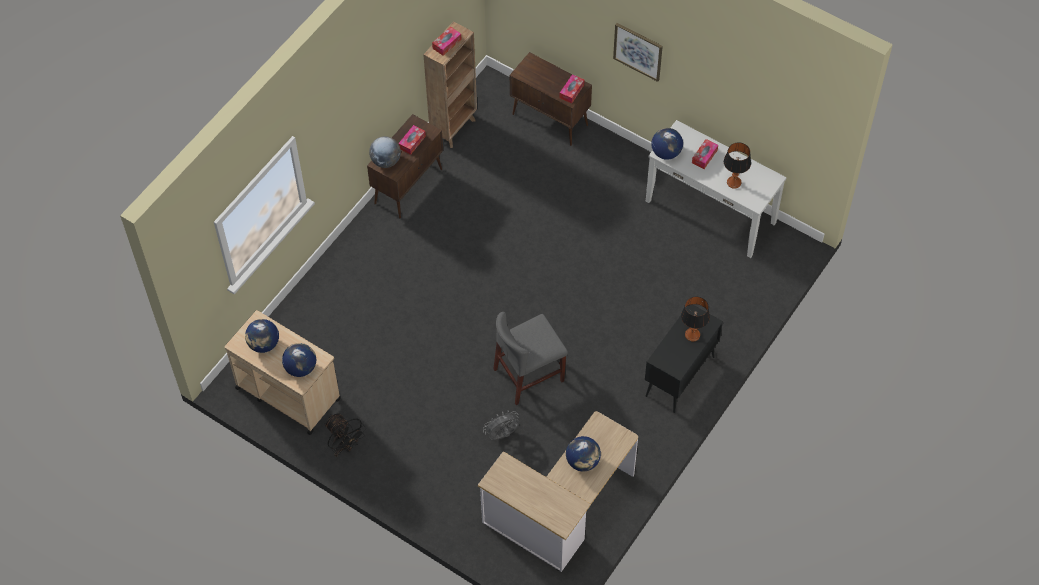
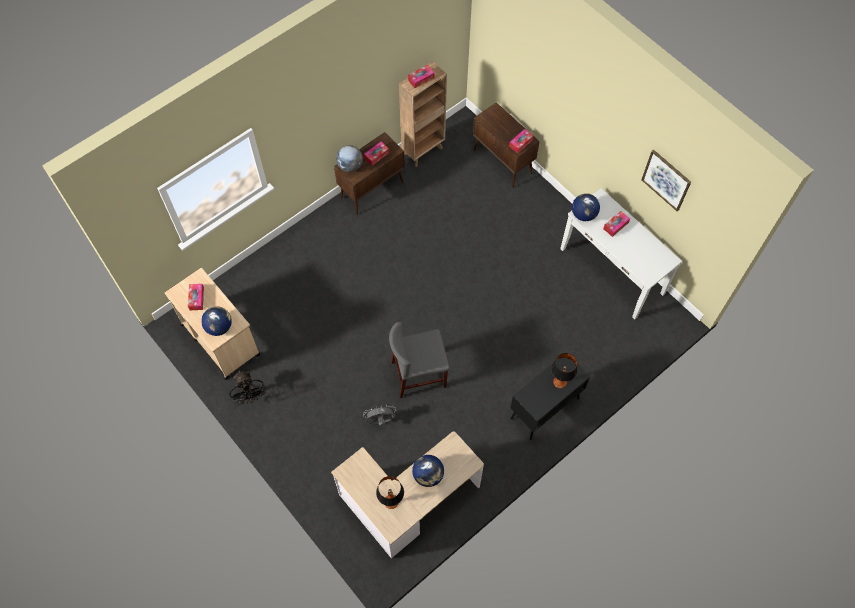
camera: 15 degrees right, 5 degrees up
globe [245,319,279,353] -> tissue box [188,284,204,310]
picture [613,23,663,82] -> picture moved to [641,150,691,211]
table lamp [724,143,751,189] -> table lamp moved to [376,476,404,509]

